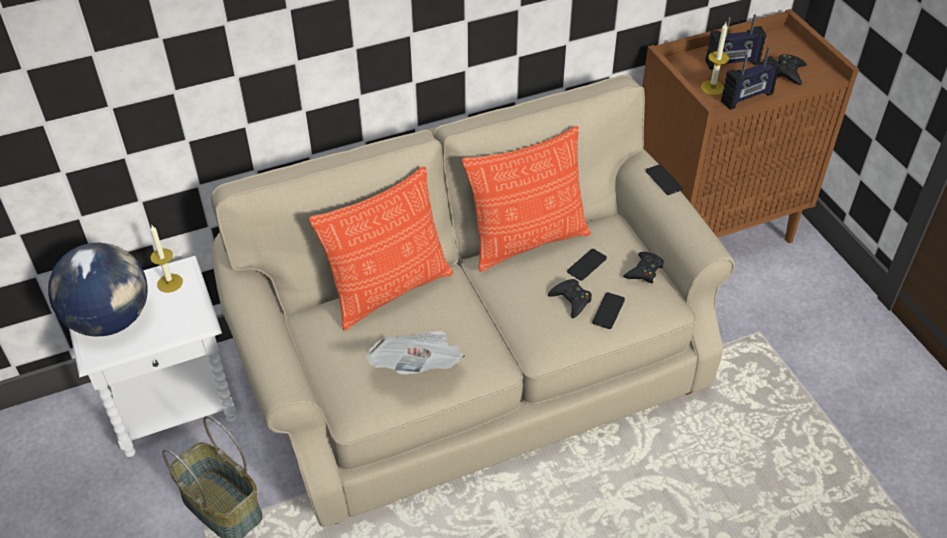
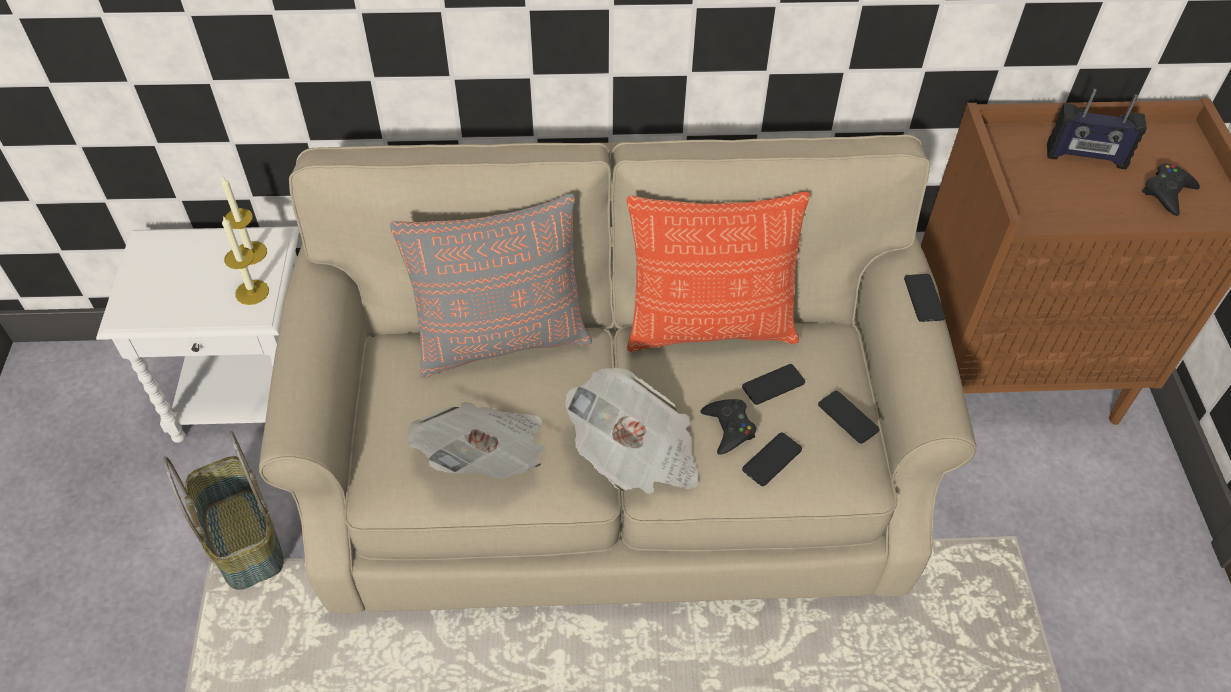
camera: 20 degrees right, 5 degrees up
globe [48,243,148,336] -> none
orange pillow [309,167,453,331] -> grey pillow [390,193,592,378]
black game controller [623,252,664,283] -> phone [818,391,879,444]
candle [701,22,729,95] -> candle moved to [222,216,269,305]
radio [721,46,780,110] -> none
none -> newspaper [565,368,699,494]

